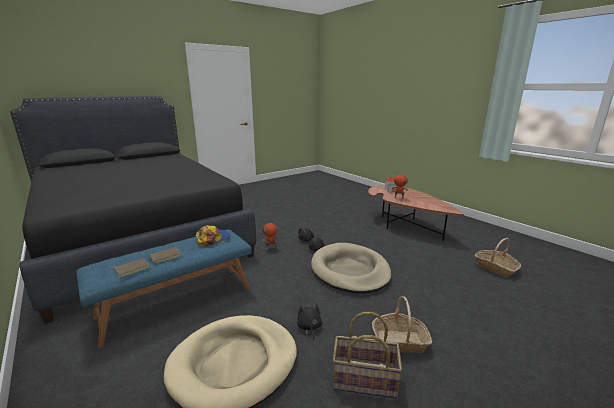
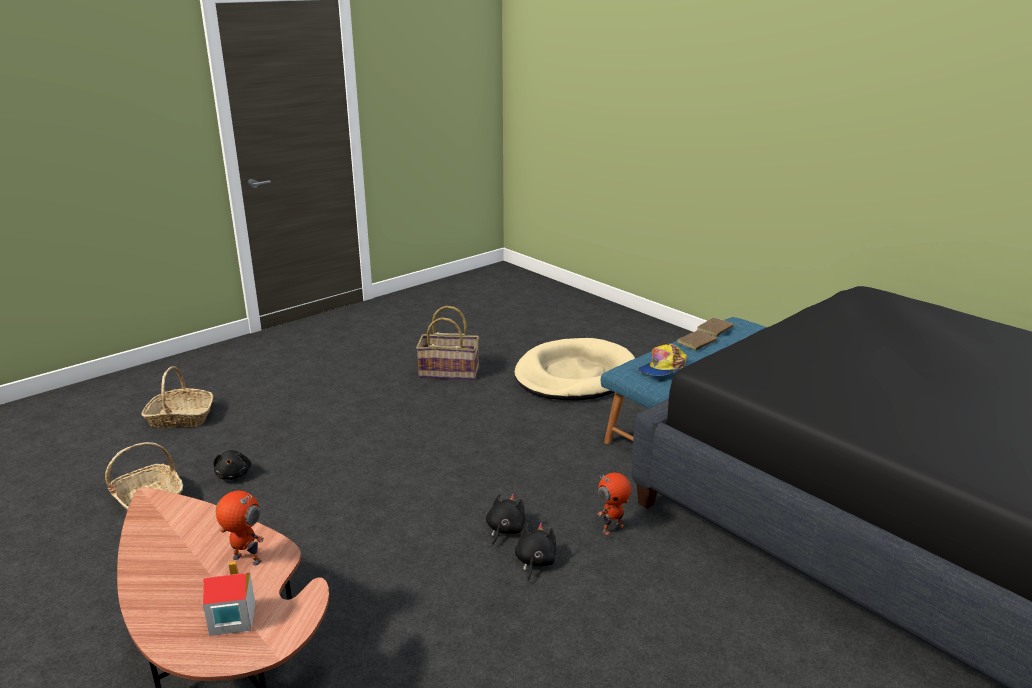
camera: 175 degrees right, 5 degrees up
black plush toy [297,303,322,340] -> black plush toy moved to [213,450,251,480]
beige dog bed [311,243,392,293] -> none
basket [372,296,433,353] -> basket moved to [142,366,213,427]

